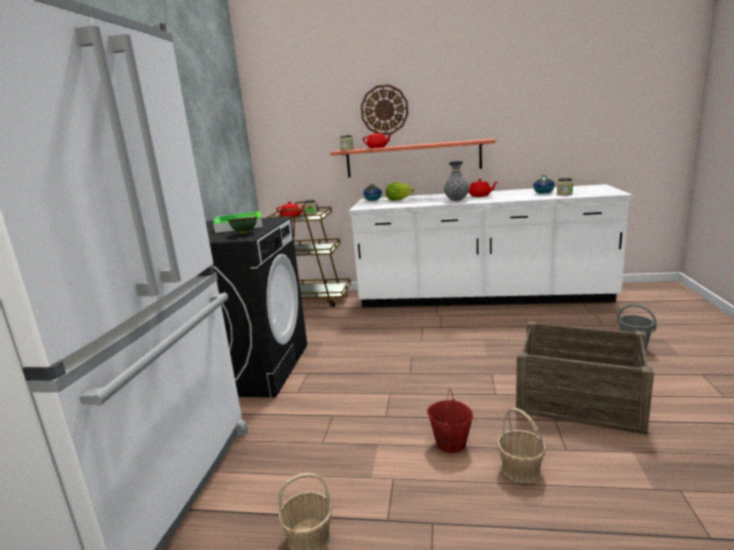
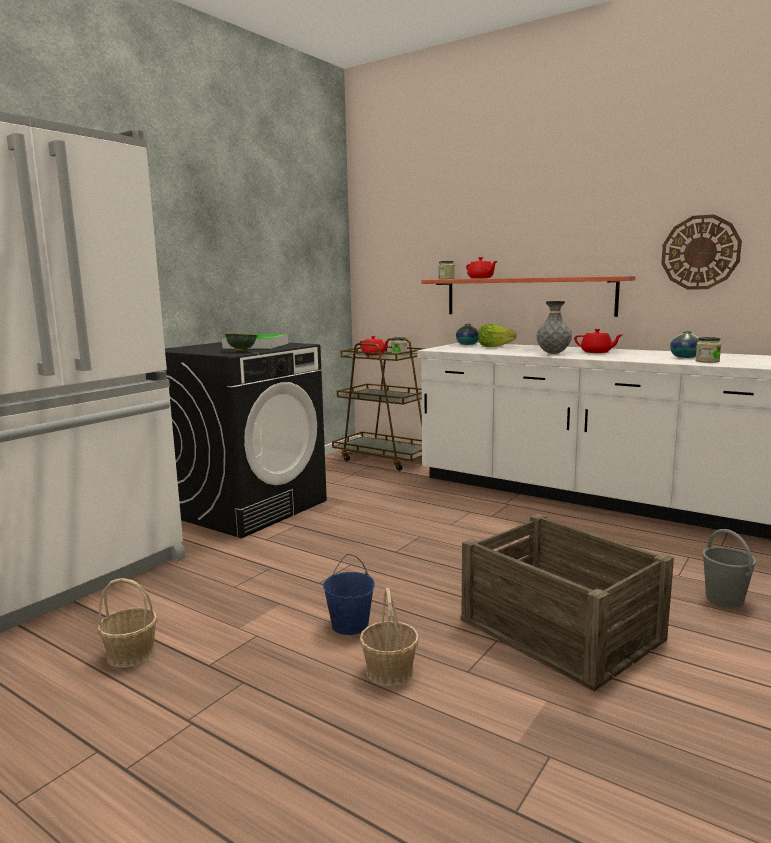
camera: 25 degrees right, 5 degrees down
wall clock [361,84,408,135] -> wall clock moved to [661,214,742,289]
red bucket [427,389,473,453] -> blue bucket [323,554,375,635]

